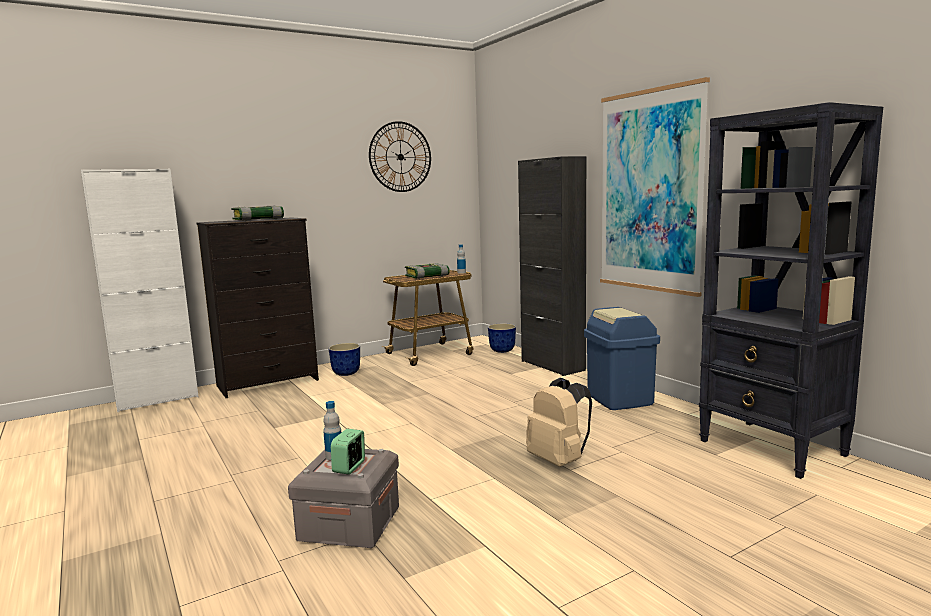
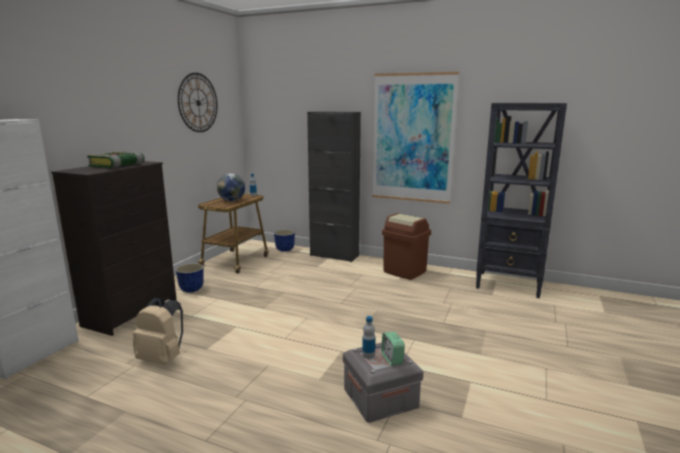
camera: 35 degrees left, 5 degrees up
book [405,263,450,279] -> globe [217,173,245,201]
beige backpack [526,377,592,467] -> beige backpack moved to [133,298,183,365]
blue trash can [584,307,660,410] -> brown trash can [382,213,431,280]

